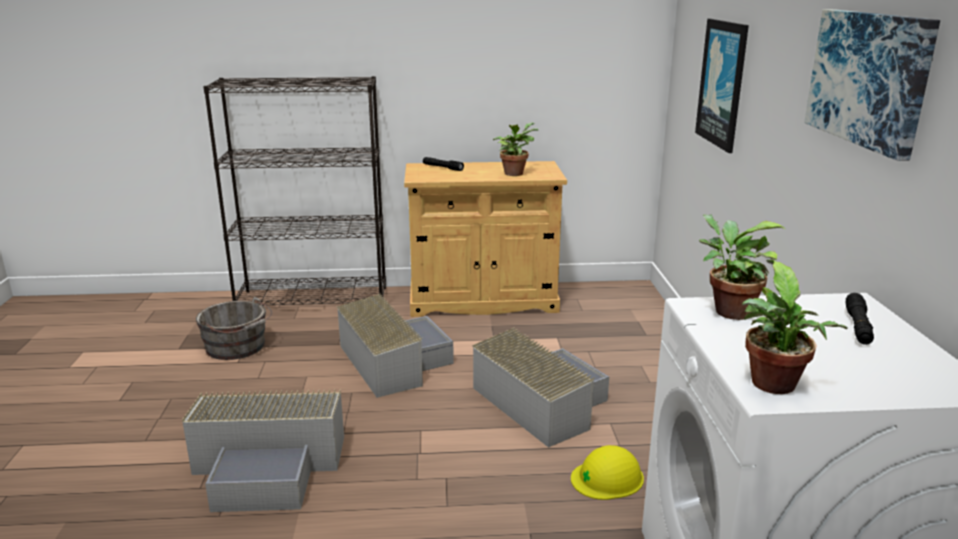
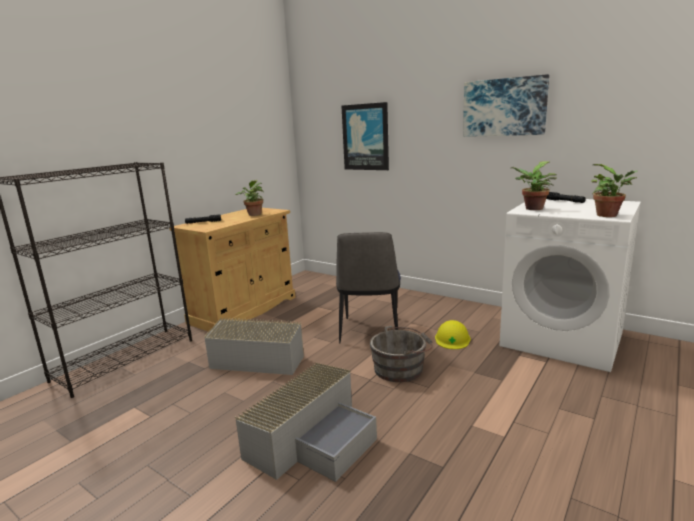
camera: 50 degrees left, 5 degrees down
grey bucket [196,297,272,360] -> grey bucket moved to [370,326,433,382]
grey storage box [472,327,609,448] -> chair [336,232,401,343]

